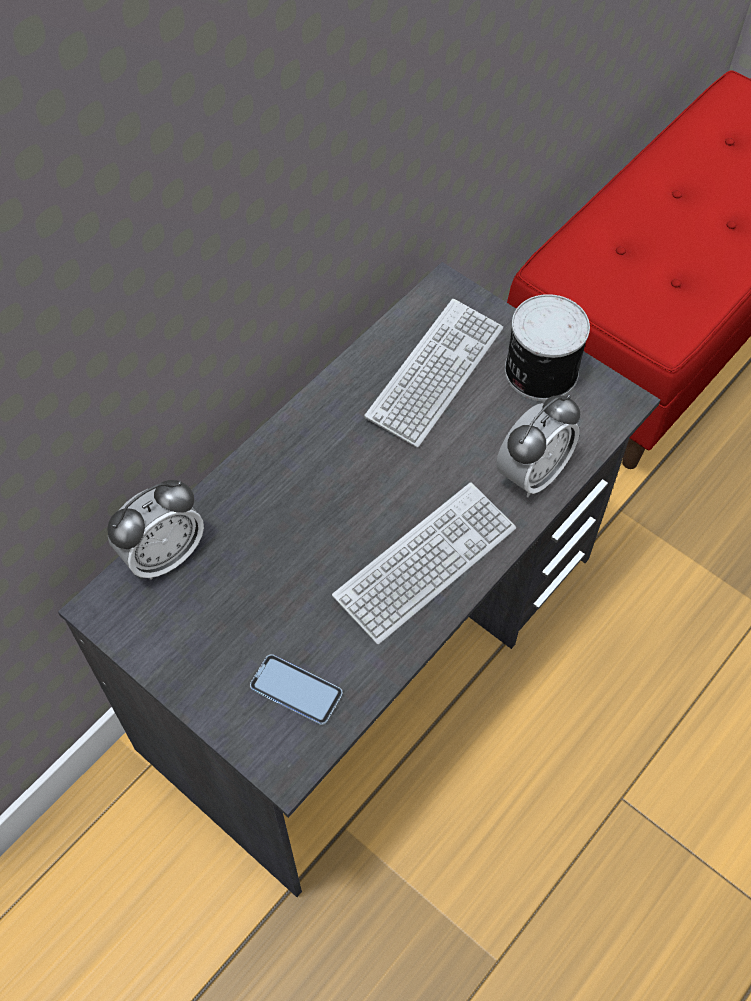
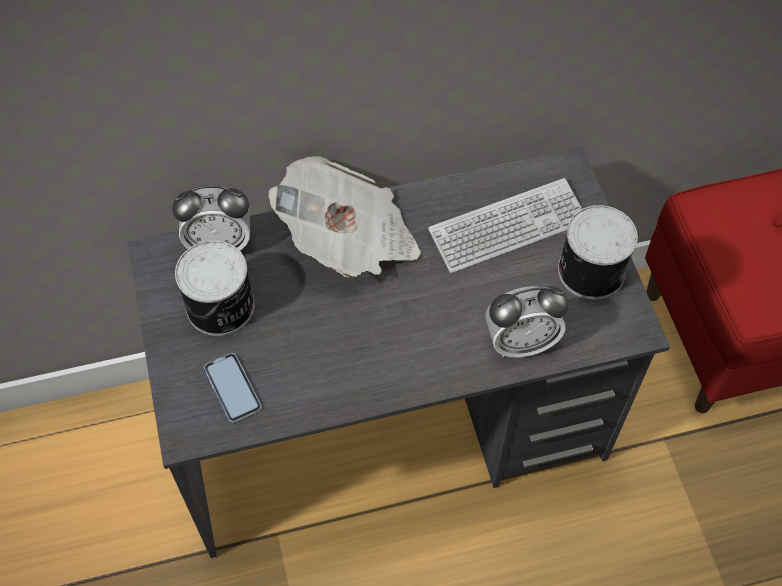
camera: 35 degrees right, 0 degrees up
keyboard [332,482,516,645] -> none
none -> can [175,240,255,336]
none -> newspaper [269,156,421,278]

